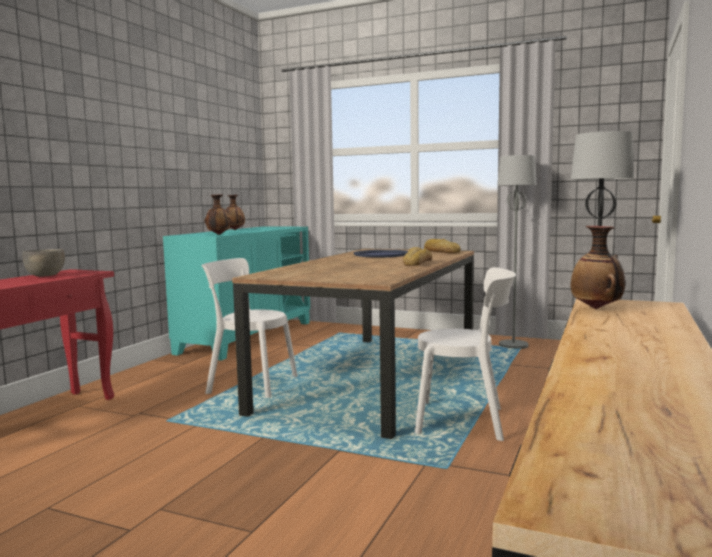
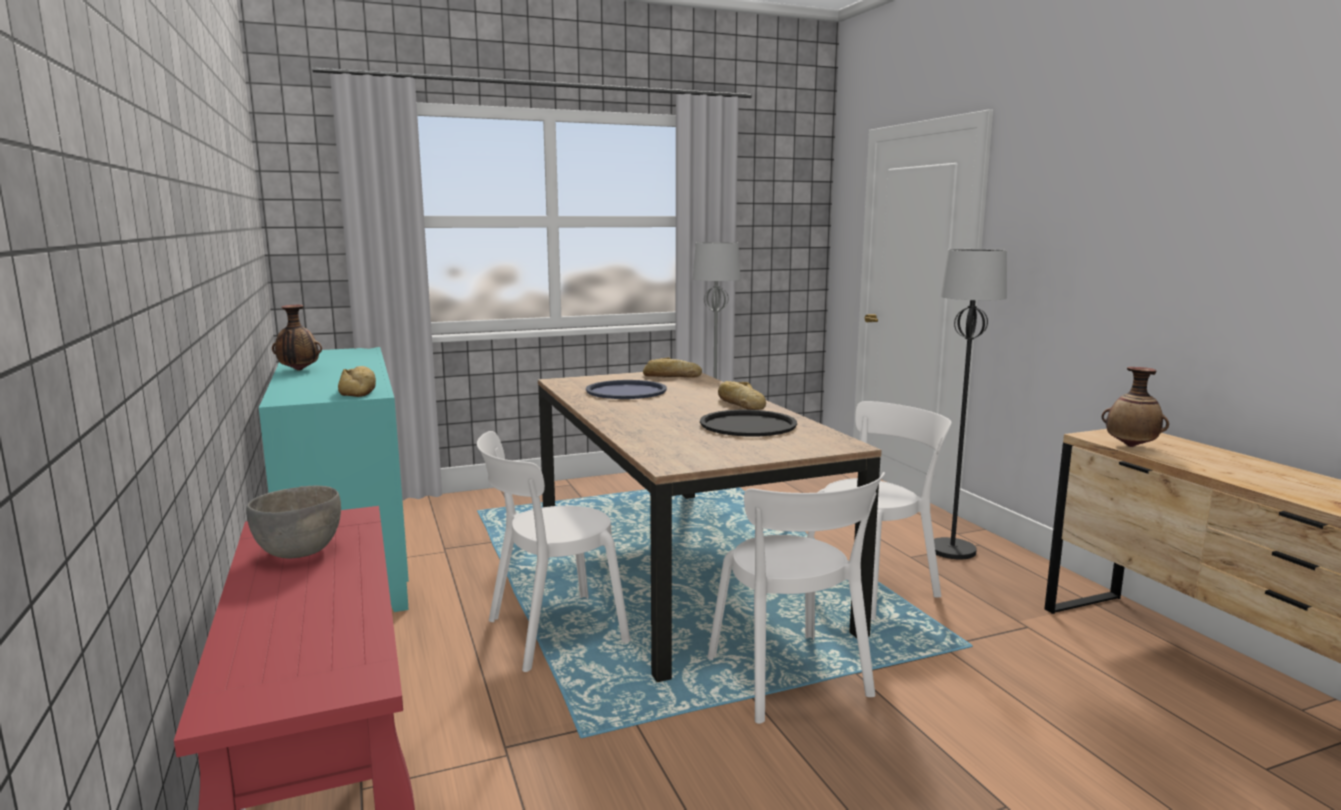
camera: 45 degrees left, 5 degrees up
vase [204,194,232,235] -> bread [338,366,376,397]
none -> black tray [700,410,797,436]
none -> white chair [707,472,885,724]

